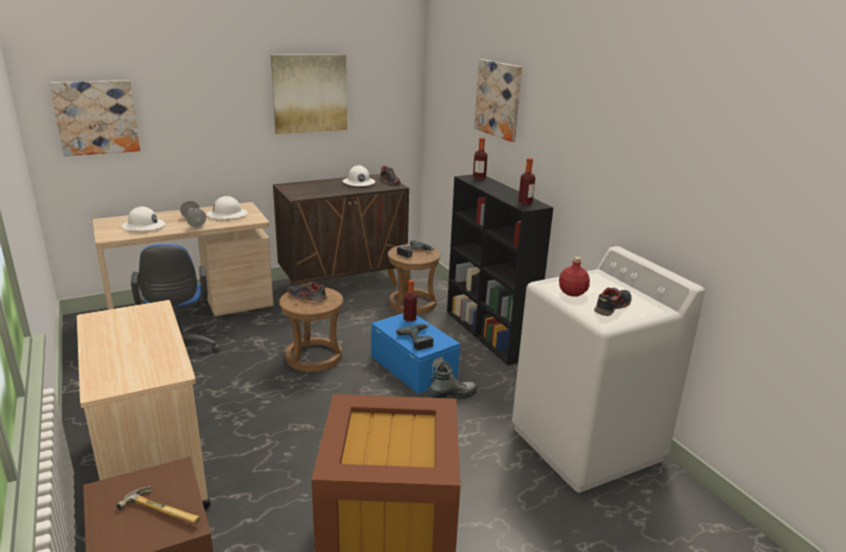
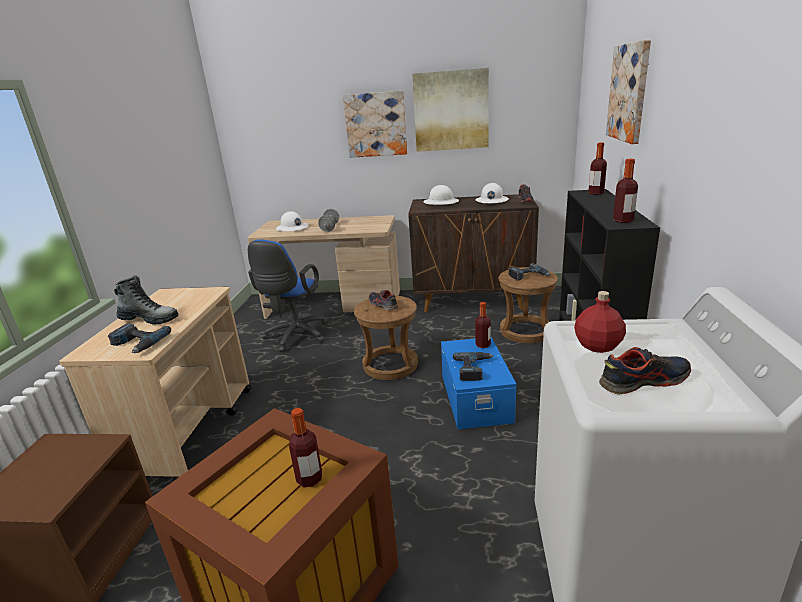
camera: 35 degrees right, 0 degrees up
picture [49,80,140,156] -> picture moved to [343,91,407,158]
hammer [116,486,201,524] -> none
white hard hat [207,196,248,219] -> white hard hat moved to [423,185,459,205]
boot [426,362,477,399] -> boot moved to [114,275,179,325]
none -> power drill [108,324,171,353]
none -> bottle [289,408,322,488]

